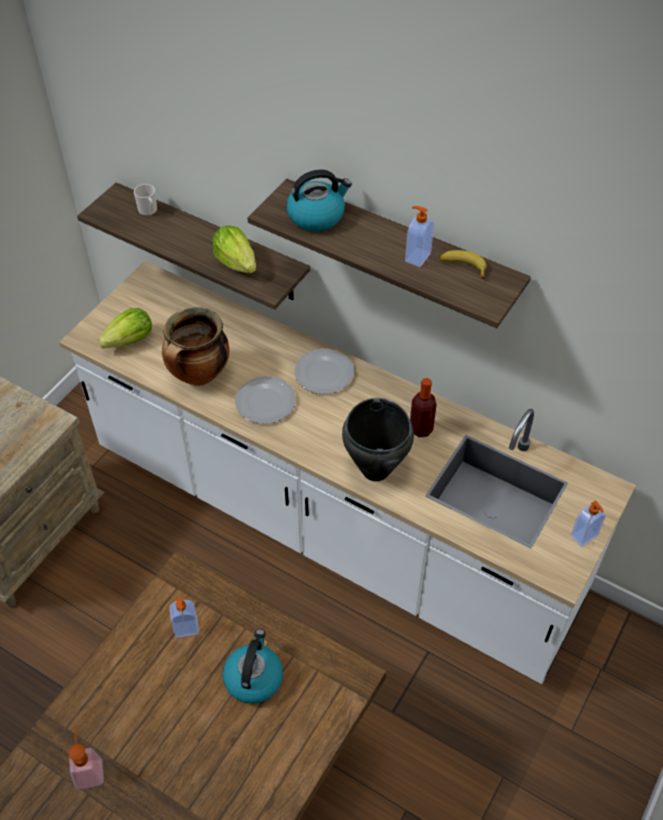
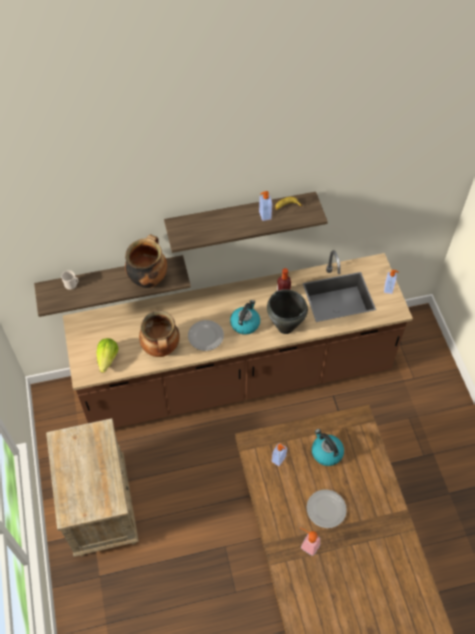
camera: 45 degrees left, 5 degrees up
white counter [59,261,636,684] -> brown counter [63,250,413,428]
lettuce [212,226,256,273] -> cooking pot [125,234,167,288]
kettle [287,170,352,231] -> kettle moved to [230,300,260,335]
plate [295,349,354,394] -> plate moved to [307,489,347,528]

